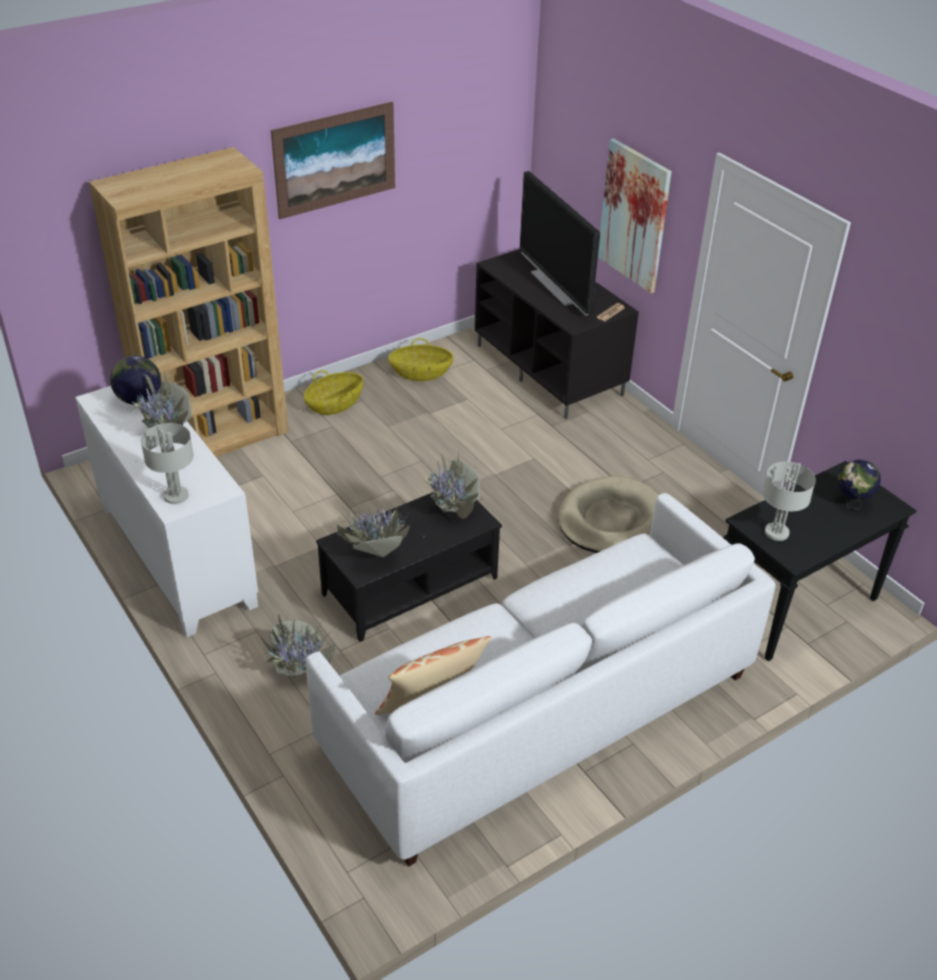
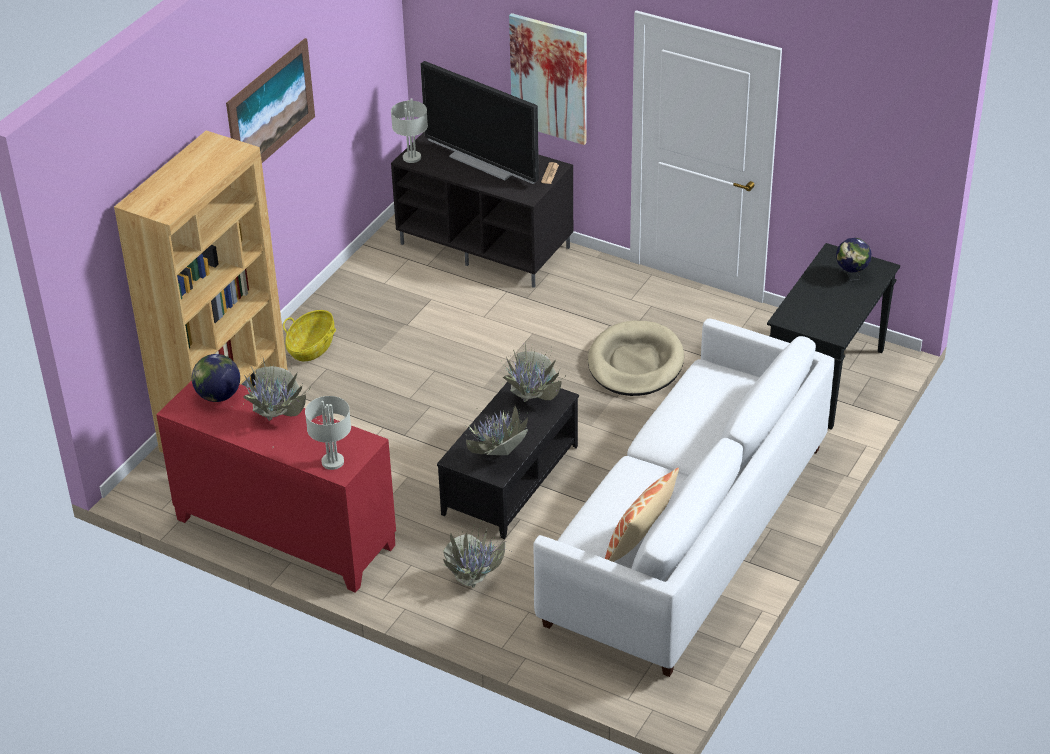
camera: 25 degrees left, 0 degrees up
white cabinet [75,386,258,637] -> red cabinet [156,381,396,593]
basket [388,338,454,381] -> none
grey table lamp [762,462,816,541] -> grey table lamp moved to [391,98,428,163]

